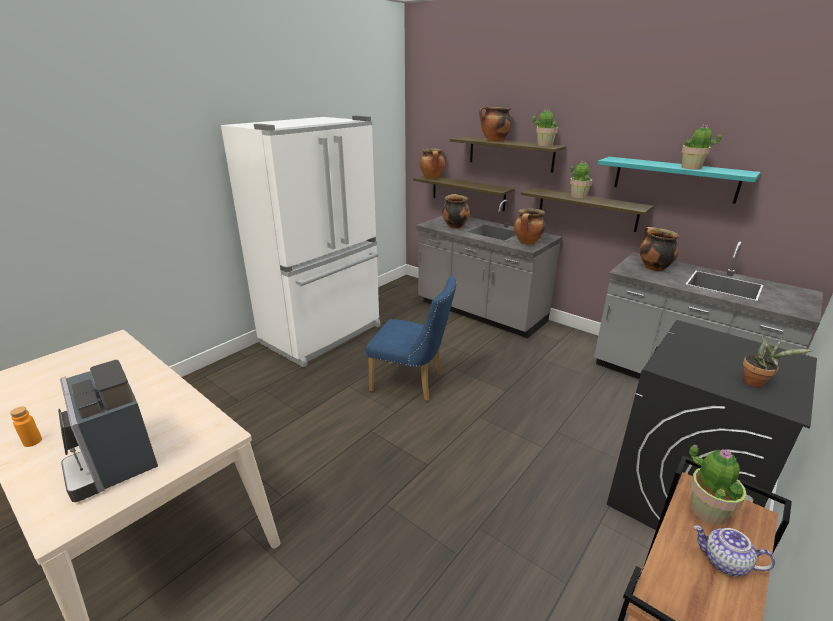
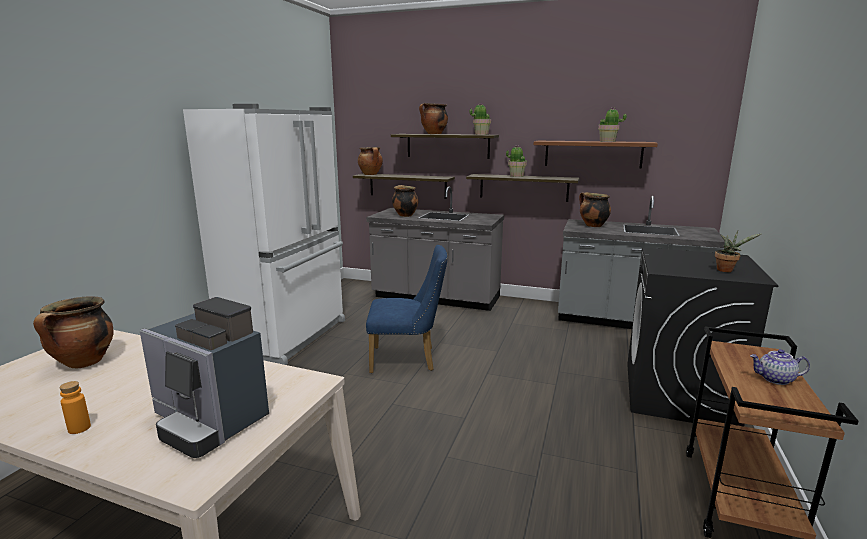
camera: 20 degrees left, 10 degrees down
cooking pot [514,208,545,245] -> cooking pot moved to [33,296,113,368]
turquoise shelf [598,157,761,204] -> brown shelf [534,141,658,168]
potted plant [689,445,747,525] -> none

